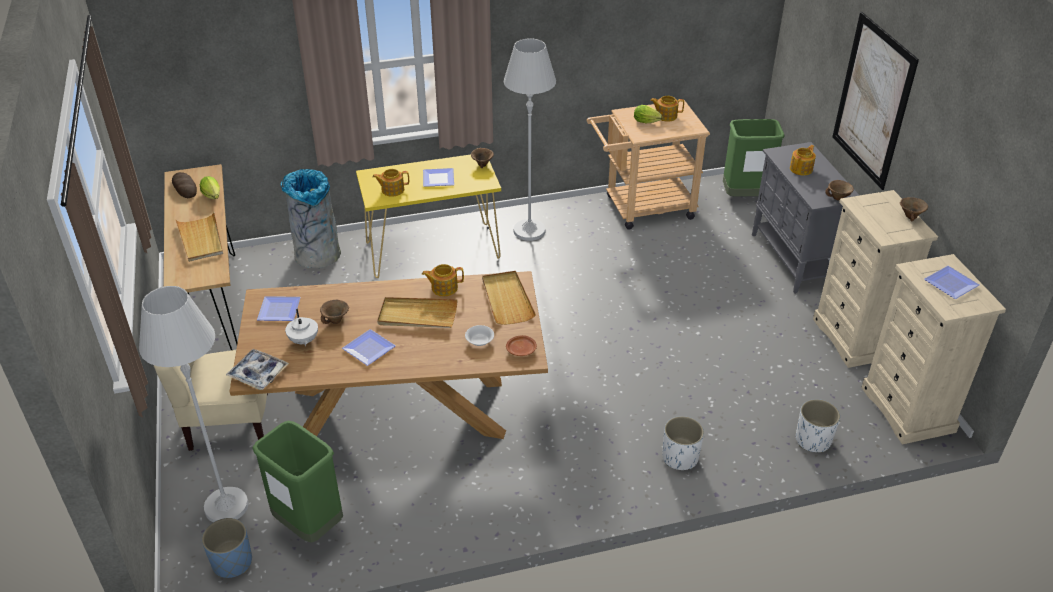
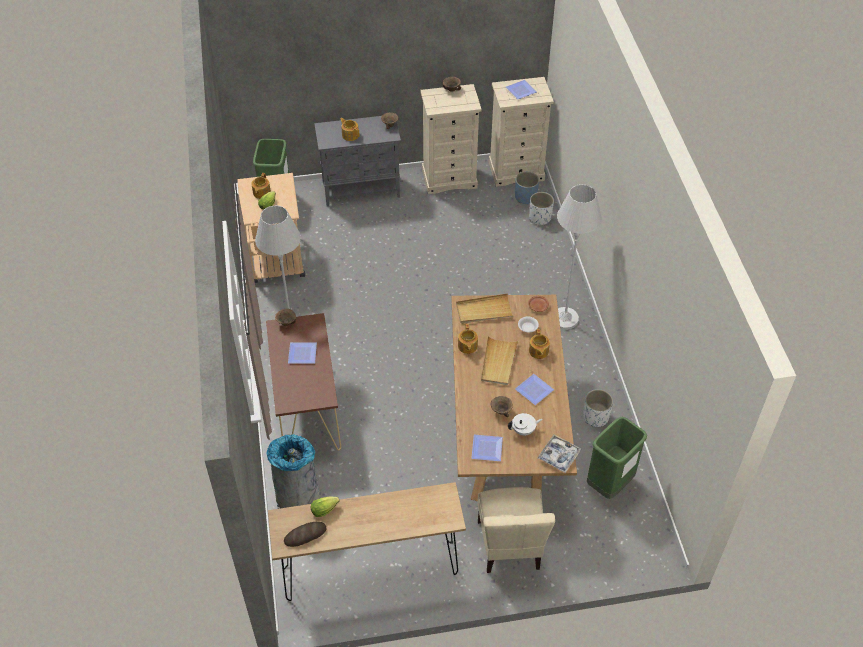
camera: 85 degrees left, 10 degrees up
white floor lamp [139,286,249,522] -> white floor lamp moved to [557,184,602,330]
beige tray [176,212,223,262] -> none
blue planter [202,518,252,578] -> blue planter moved to [515,172,539,204]
yellow console table [356,154,501,278] -> brown console table [266,313,341,451]
teapot [373,169,409,197] -> teapot moved to [529,329,550,359]
white planter [662,416,704,470] -> white planter moved to [583,389,613,427]
picture [832,12,919,190] -> none

